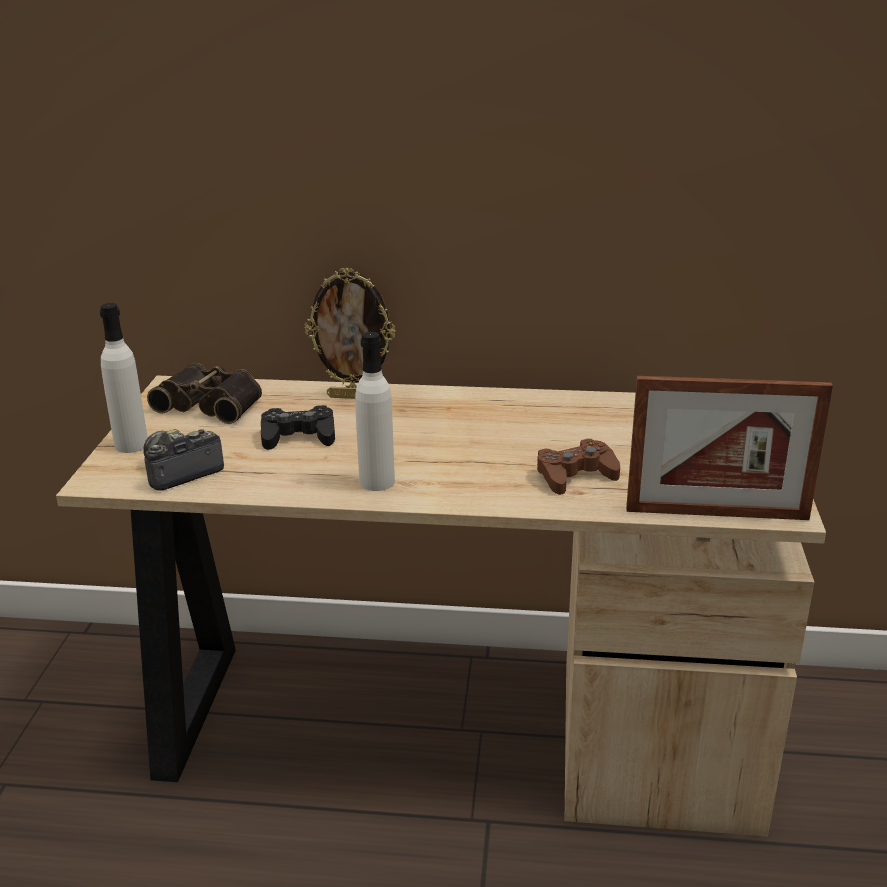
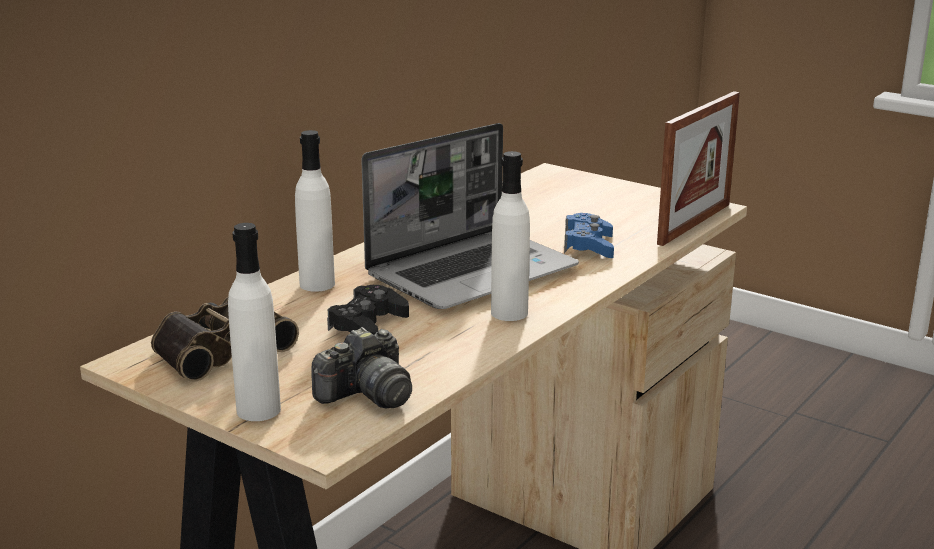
camera: 60 degrees left, 5 degrees down
camera [143,429,224,491] -> camera turned 120 degrees counterclockwise [311,327,412,408]
picture frame [304,267,395,399] -> white bottle [295,130,335,292]
brown game controller [537,439,620,495] -> blue game controller [564,213,614,258]
none -> laptop [361,123,579,309]

